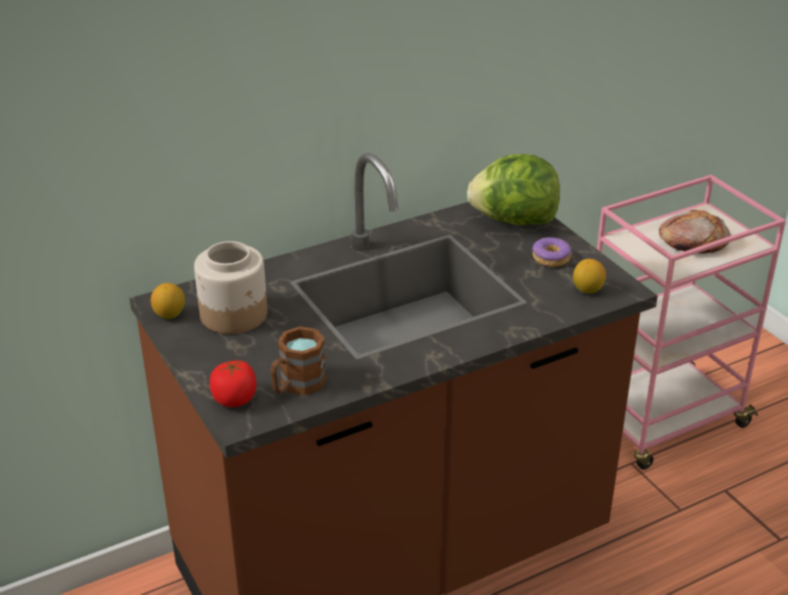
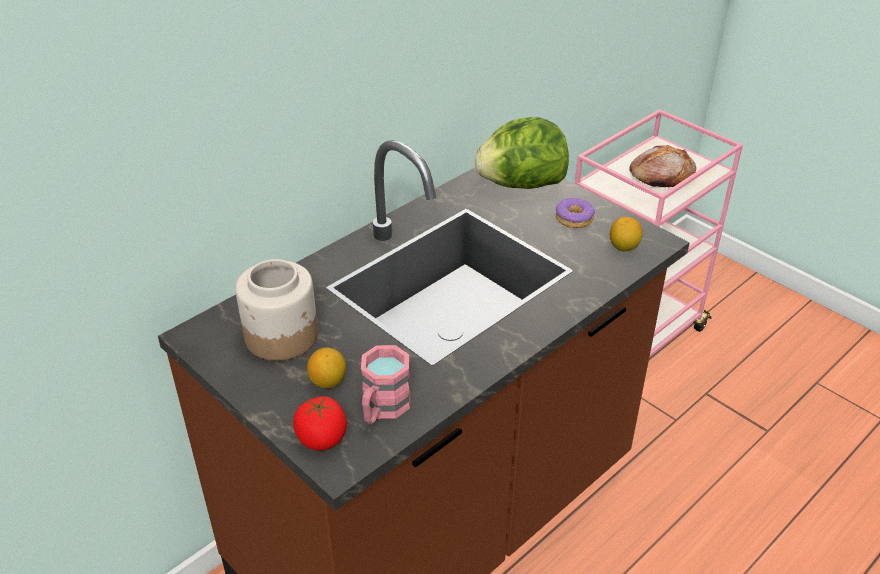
camera: 15 degrees left, 5 degrees up
lemon [151,283,185,319] -> lemon moved to [307,348,346,389]
brown mug [270,326,326,395] -> pink mug [361,345,411,424]

